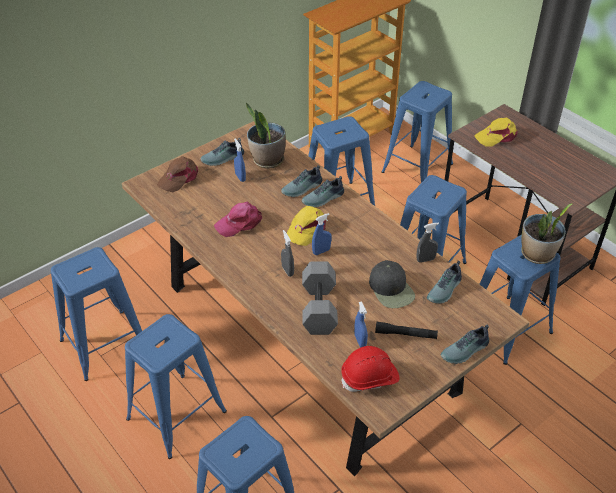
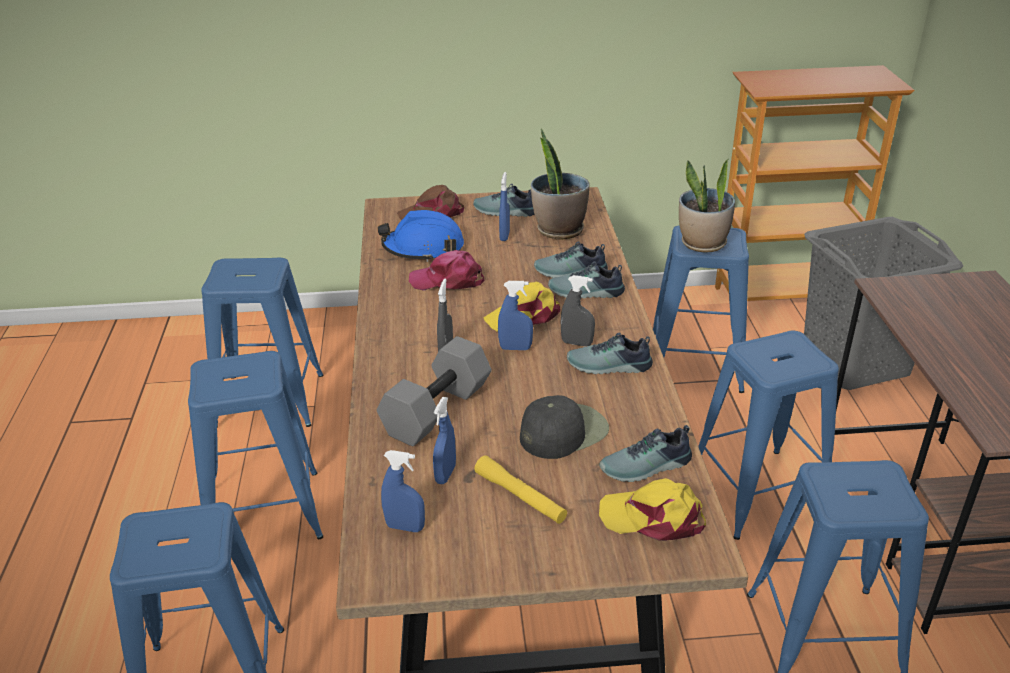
camera: 35 degrees right, 10 degrees down
red hard hat [341,346,400,392] -> blue spray bottle [381,450,425,532]
black cap [369,260,415,308] -> black cap turned 135 degrees counterclockwise [520,395,609,459]
black flashlight [375,322,438,339] -> yellow flashlight [475,455,567,524]
blue stool [381,81,453,183] -> grey laundry basket [804,217,963,390]
grey spray bottle [416,222,439,263] -> grey spray bottle moved to [561,275,595,346]
shoe [440,324,489,364] -> shoe moved to [567,333,653,374]
yellow cap [474,117,517,147] -> yellow cap moved to [599,478,706,541]
potted plant [521,204,572,264] -> potted plant moved to [679,159,735,252]
none -> blue hard hat [378,210,464,262]

